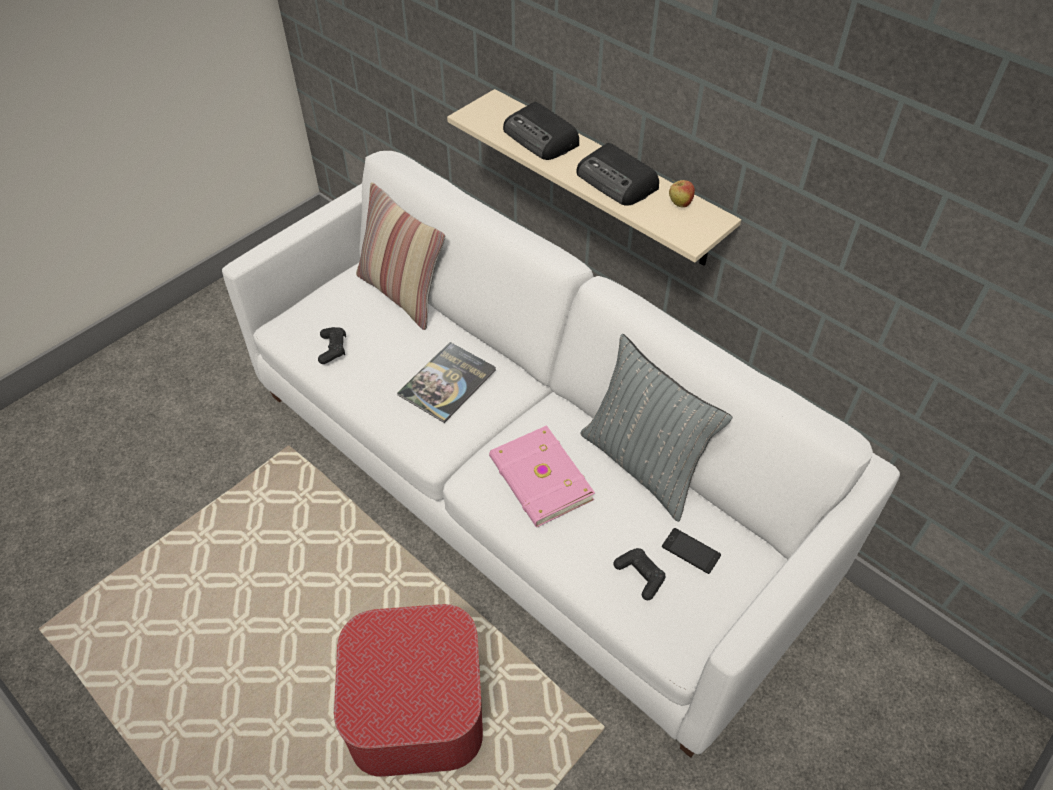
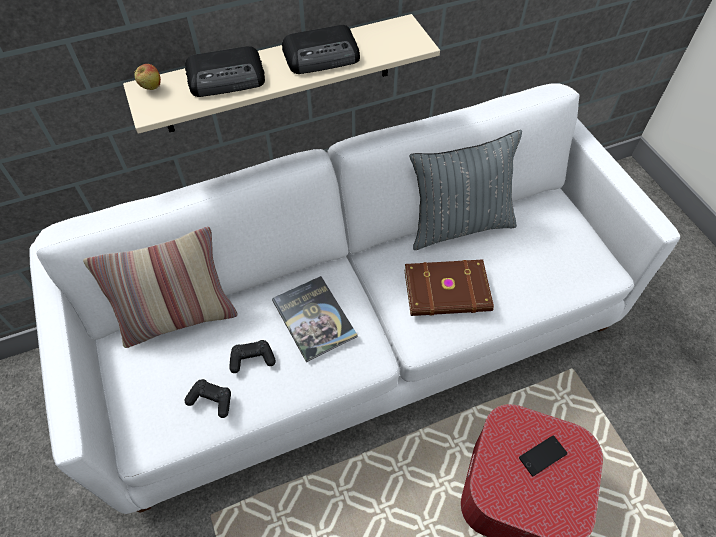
camera: 65 degrees left, 5 degrees up
pink book [489,425,595,527] -> brown book [404,259,494,316]
black game controller [614,548,666,600] -> black game controller moved to [230,340,276,373]
phone [662,528,721,574] -> phone moved to [519,435,567,476]
apple [669,180,695,208] -> apple moved to [134,64,161,90]

